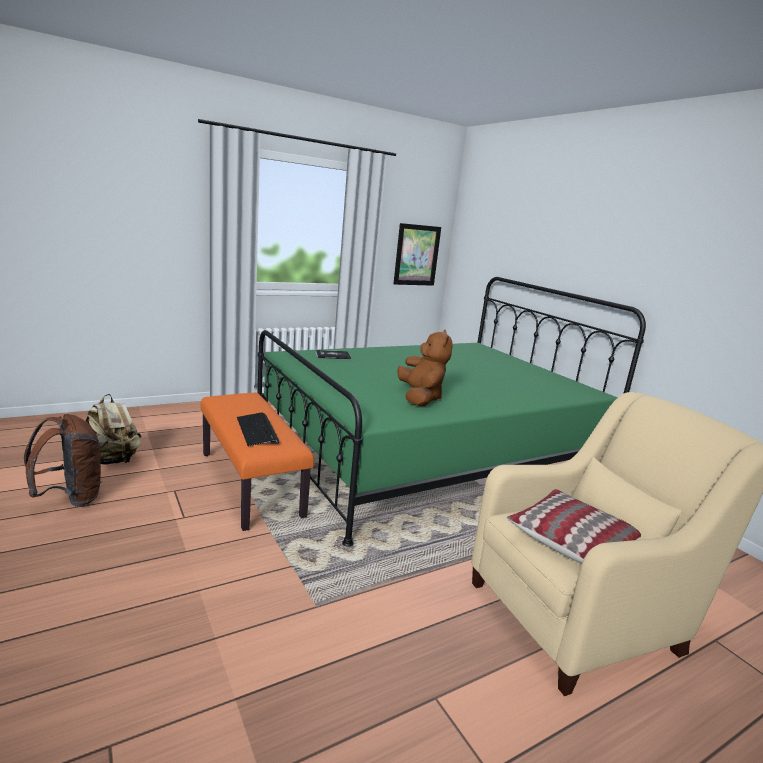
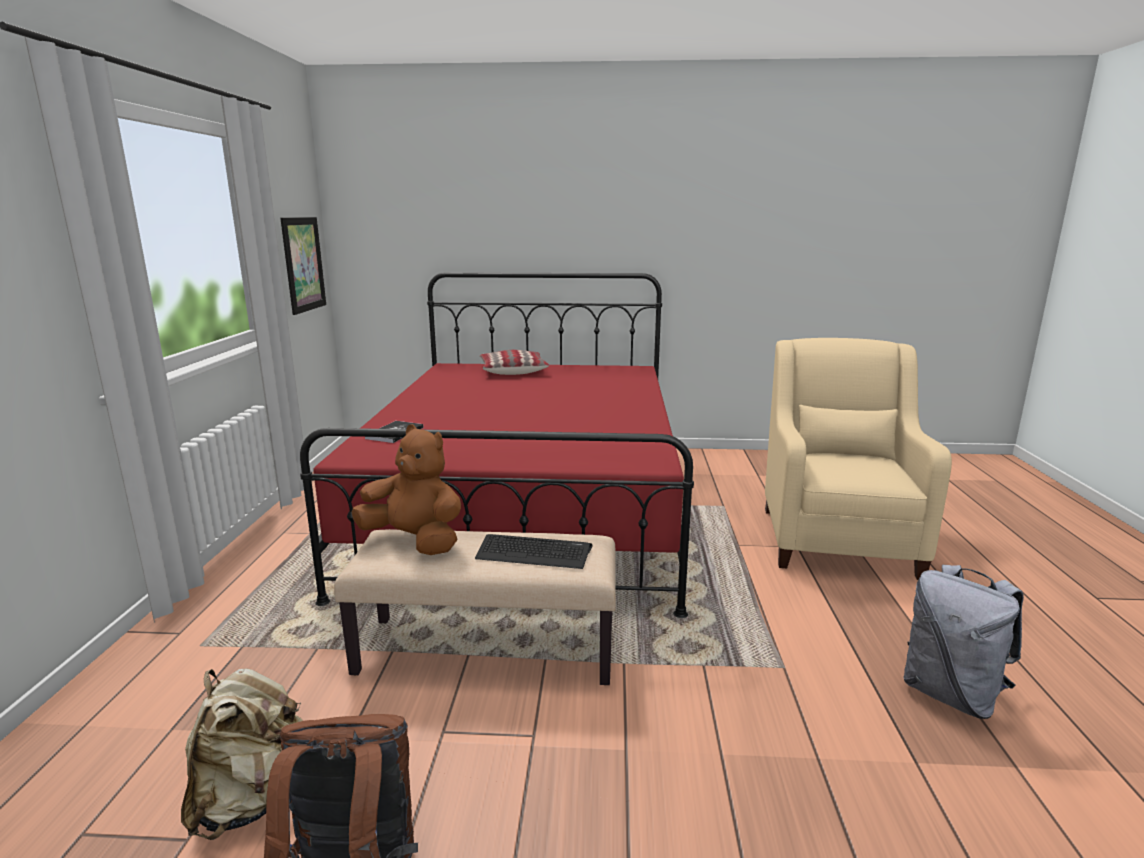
camera: 55 degrees left, 0 degrees up
orange bench [200,393,314,531] -> beige bench [334,529,616,685]
green bed [258,277,646,547] -> red bed [300,272,694,618]
brown plush toy [397,329,453,406] -> brown plush toy moved to [351,424,461,555]
pillow [506,489,641,564] -> pillow moved to [479,350,549,375]
none -> grey backpack [903,565,1024,719]

